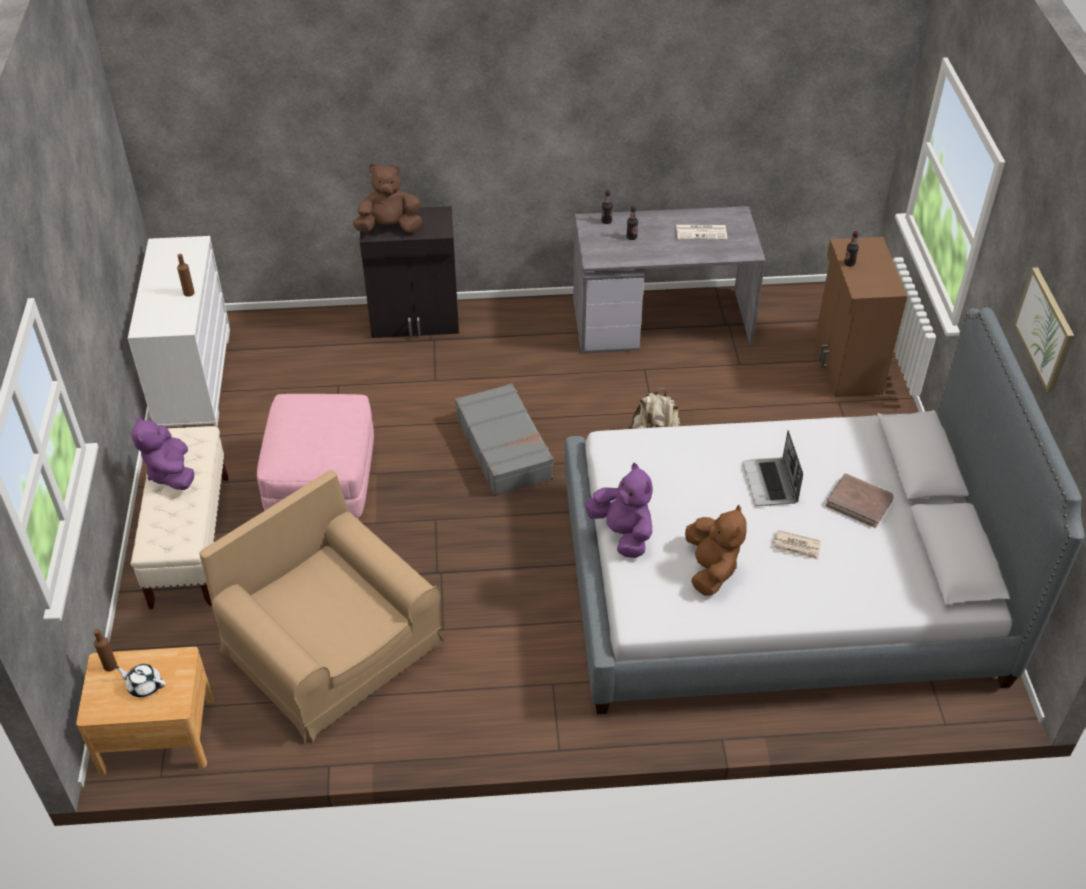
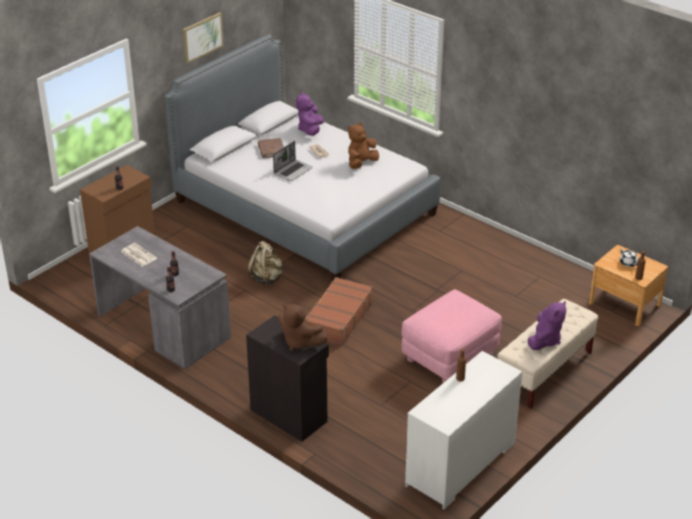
camera: 135 degrees left, 10 degrees down
brown armchair [199,470,444,743] -> none
grey suitcase [455,383,554,496] -> brown suitcase [304,277,373,346]
purple plush toy [585,463,653,558] -> purple plush toy moved to [296,92,324,136]

